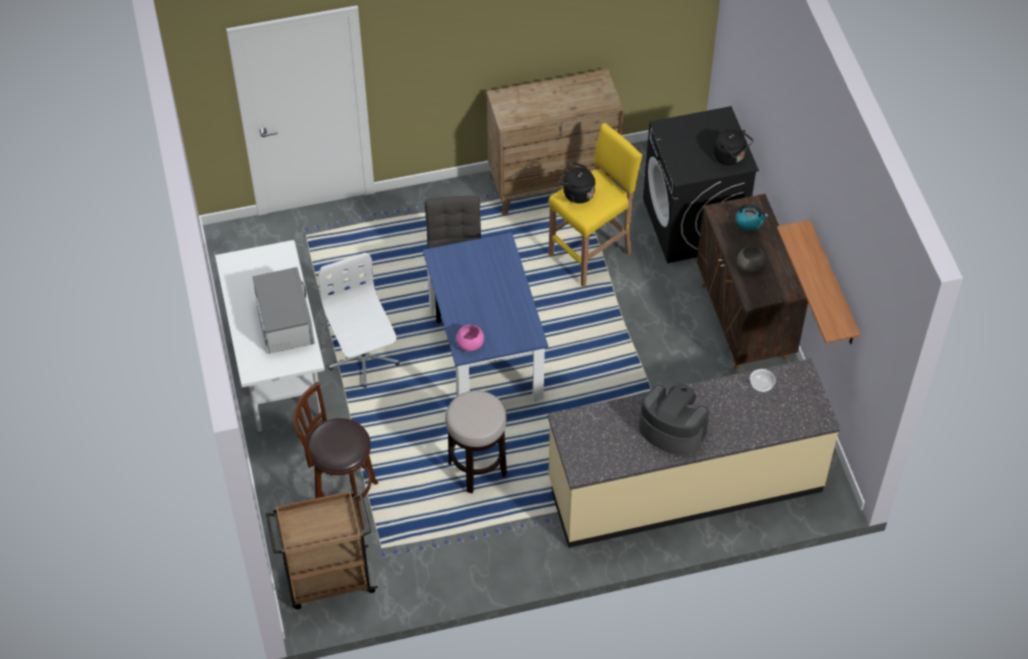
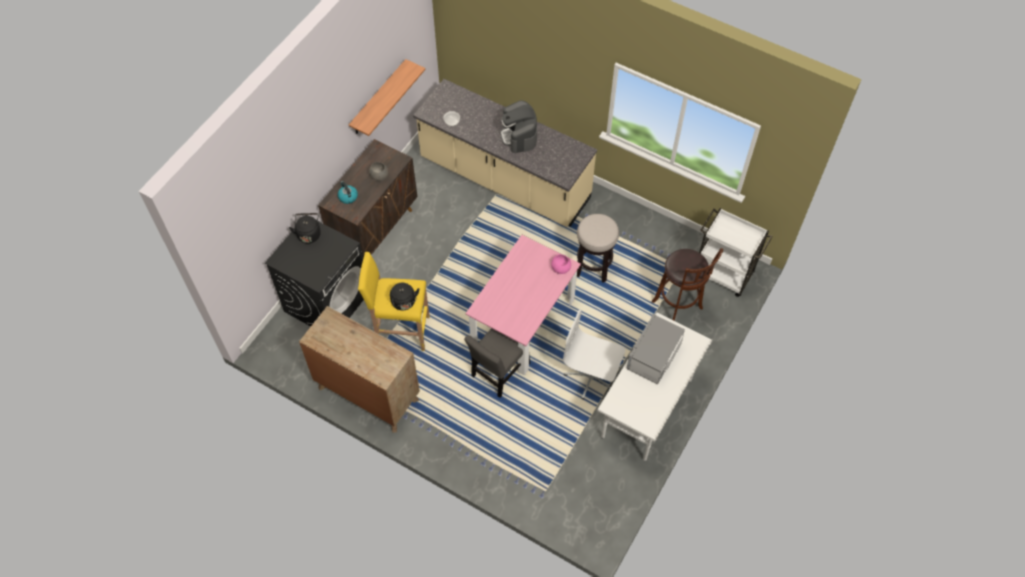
camera: 135 degrees left, 5 degrees up
brown cart [266,490,378,609] -> white cart [699,208,773,297]
white office chair [318,252,399,388] -> white office chair turned 90 degrees clockwise [563,310,625,400]
blue dining table [423,232,548,401] -> pink dining table [466,235,581,376]

